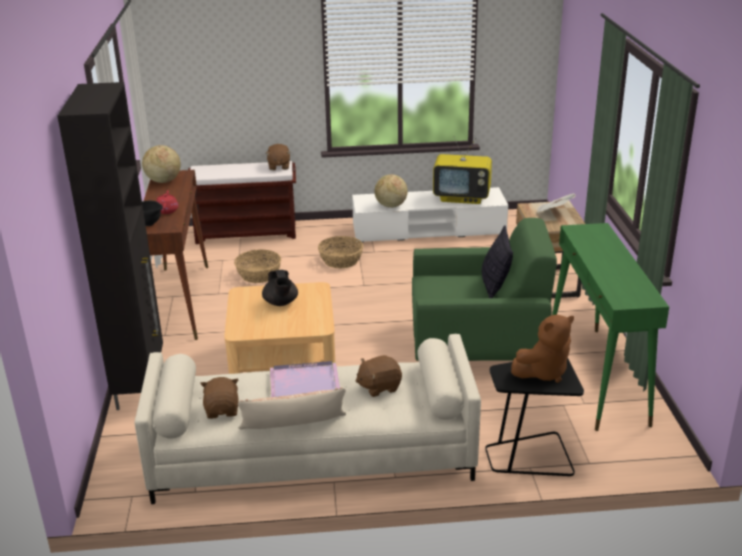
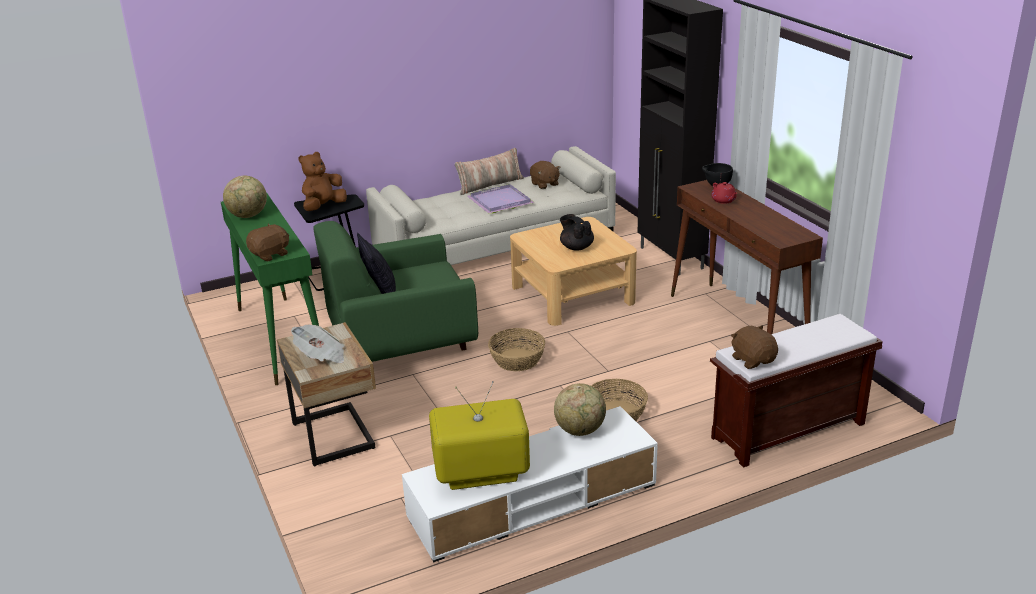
camera: 160 degrees right, 0 degrees up
globe [142,145,181,183] -> globe moved to [223,175,267,218]
basket [234,249,281,283] -> basket moved to [488,328,545,371]
brown plush toy [356,355,402,397] -> brown plush toy moved to [246,224,289,262]

